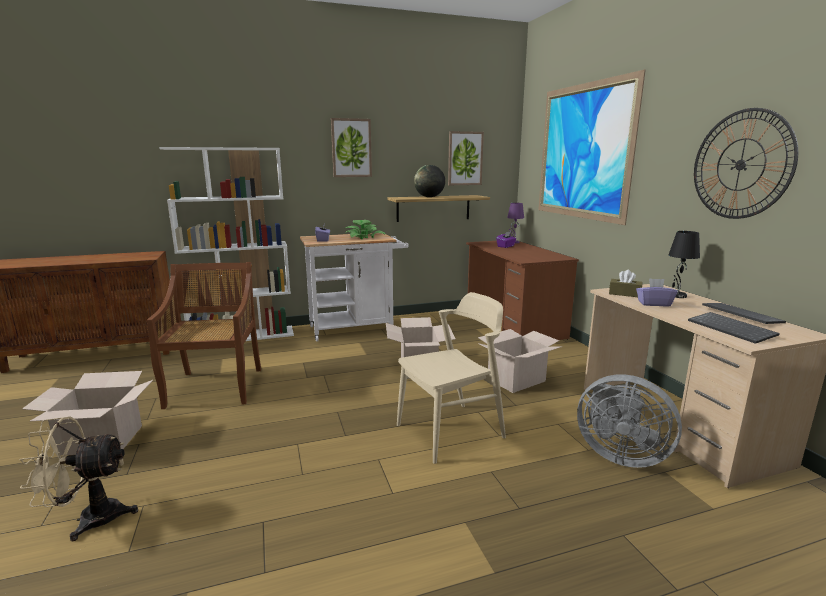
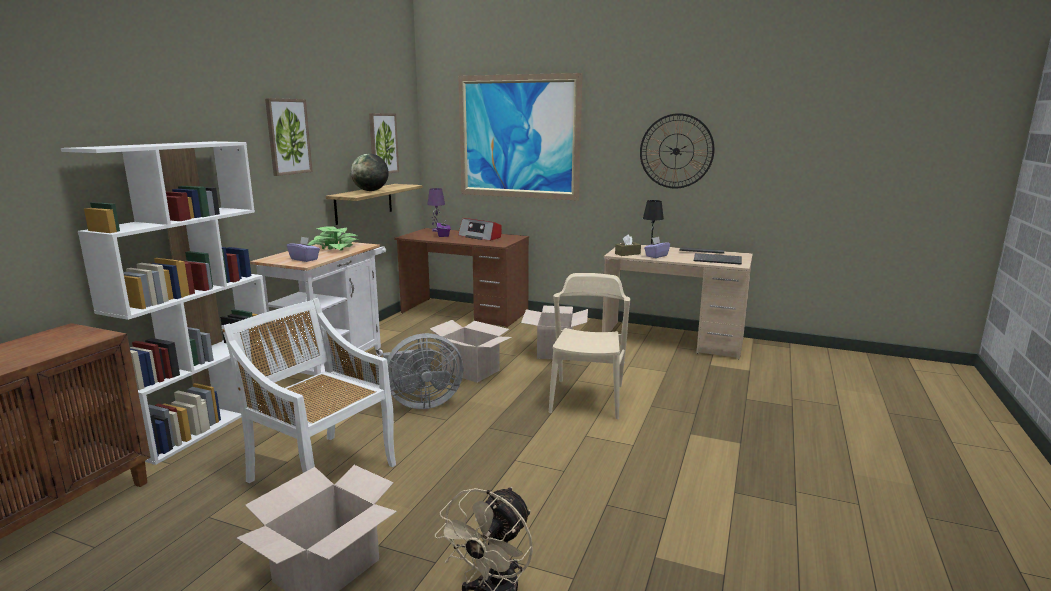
camera: 50 degrees left, 0 degrees up
brown chair [147,262,261,409] -> white chair [221,298,396,483]
grey fan [577,375,682,468] -> grey fan moved to [383,333,463,409]
none -> radio [458,218,502,241]

